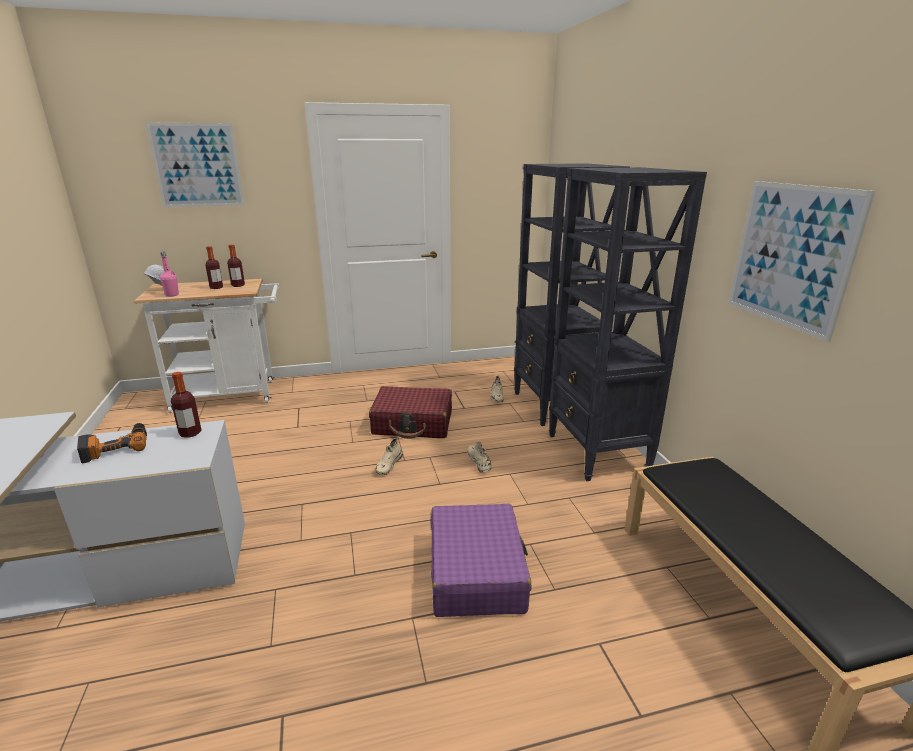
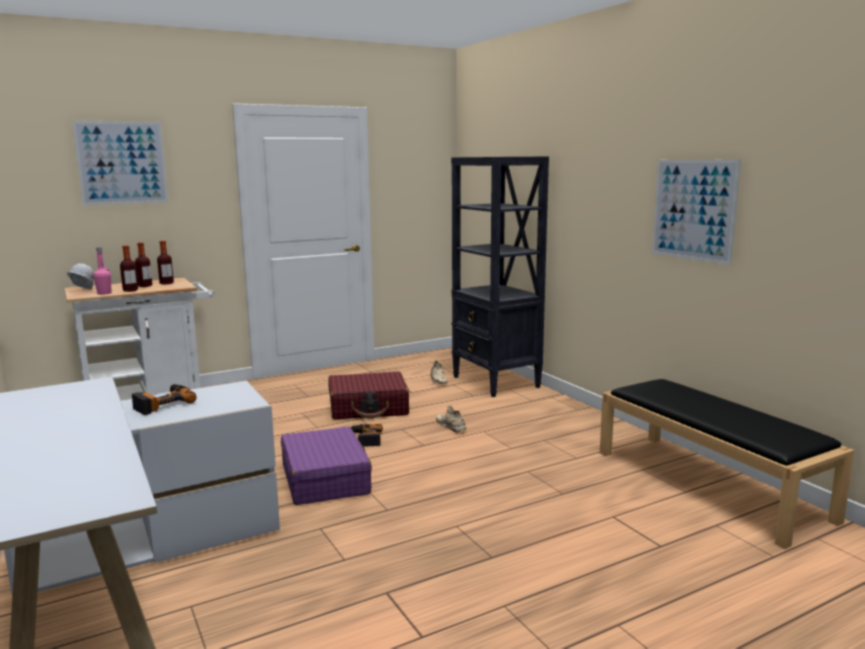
camera: 15 degrees left, 10 degrees down
bottle [171,372,202,438] -> bottle moved to [120,245,138,292]
beige shoe [375,439,403,475] -> power drill [351,424,383,447]
purple suitcase [431,504,532,617] -> purple suitcase moved to [281,426,372,505]
black bookcase [549,167,707,481] -> none

